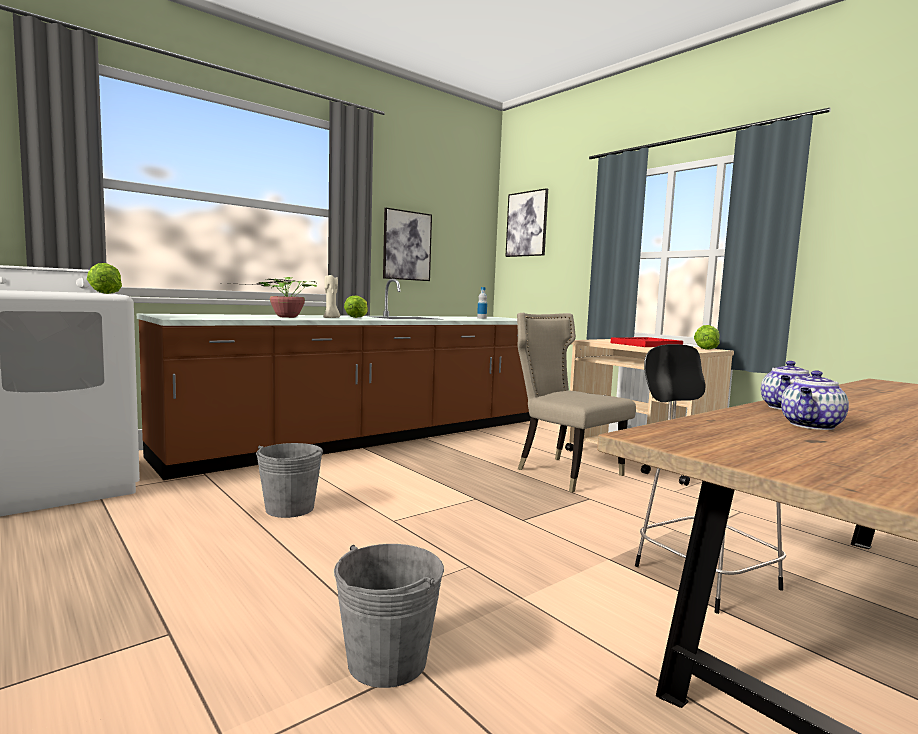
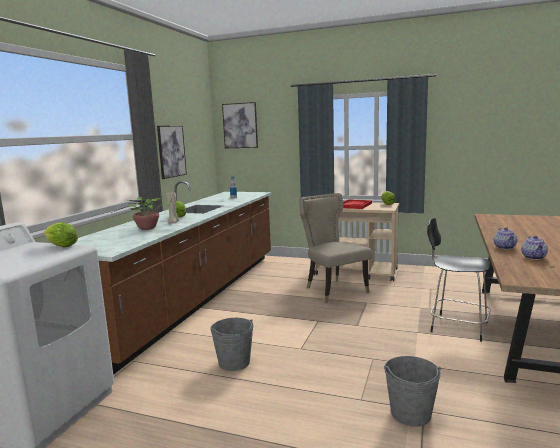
camera: 30 degrees left, 5 degrees up
beige chair [517,312,636,493] -> beige chair turned 45 degrees clockwise [299,193,372,303]

